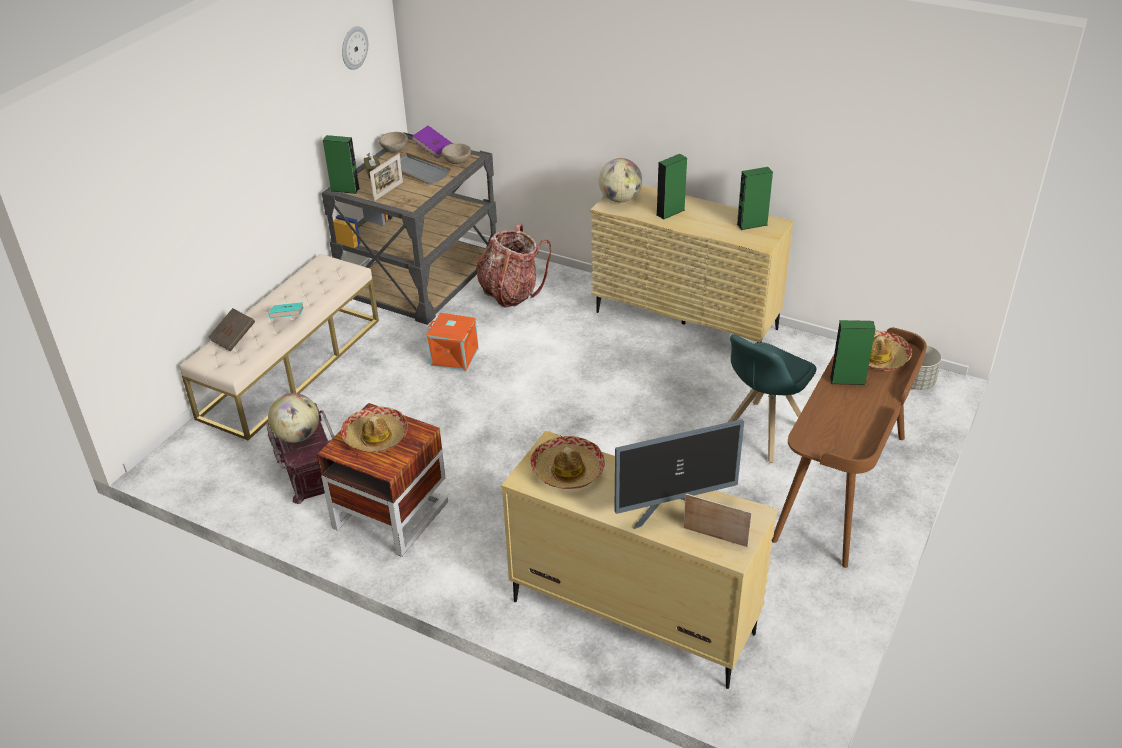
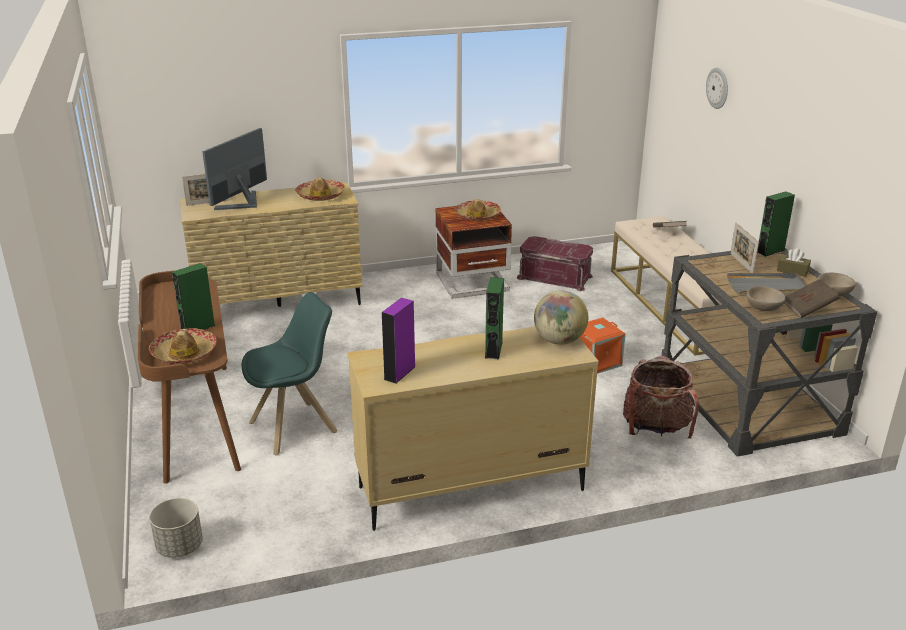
camera: 135 degrees right, 10 degrees down
turquoise book [268,302,303,319] -> none
globe [268,393,319,443] -> none
wall clock [342,26,368,70] -> wall clock moved to [706,68,728,109]
purple book [411,126,453,159] -> brown book [784,279,840,318]
turquoise chair [728,334,817,463] -> turquoise chair turned 60 degrees clockwise [241,292,338,455]
green speaker [736,167,773,230] -> purple speaker [382,298,416,384]

